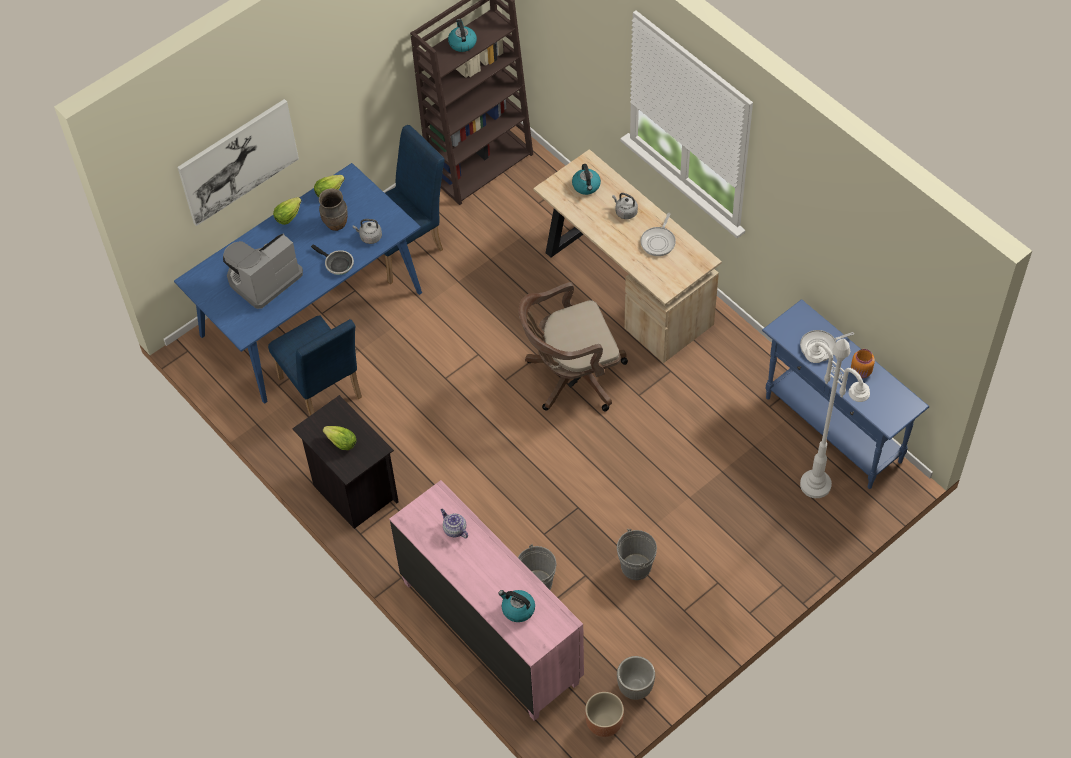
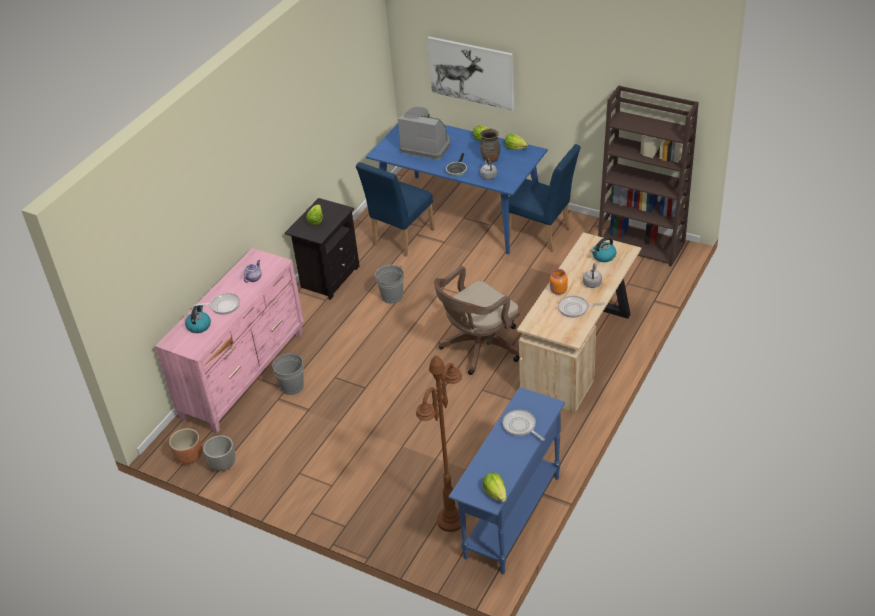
camera: 70 degrees right, 15 degrees down
kettle [448,19,477,52] -> none
brown office chair [518,282,628,411] -> brown office chair turned 90 degrees counterclockwise [434,266,520,375]
grey bucket [617,529,657,580] -> grey bucket moved to [375,265,404,304]
white floor lamp [800,339,870,498] -> brown floor lamp [416,355,462,532]
orange jar [851,349,875,378] -> orange jar moved to [550,269,568,295]
none -> frying pan [194,293,240,315]
none -> lettuce [483,472,506,502]

